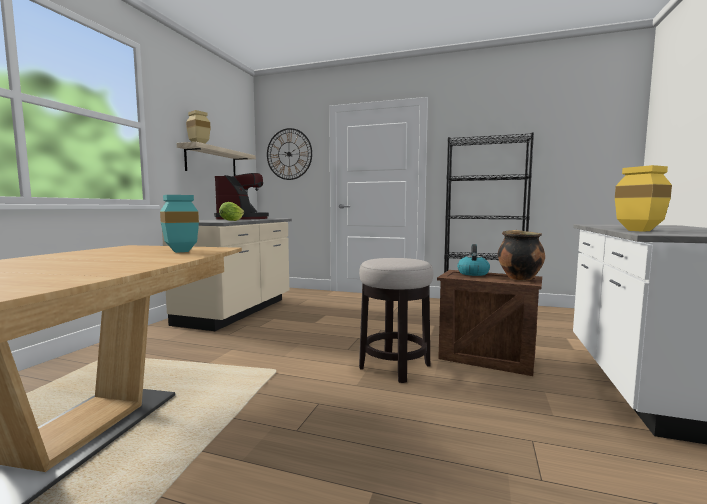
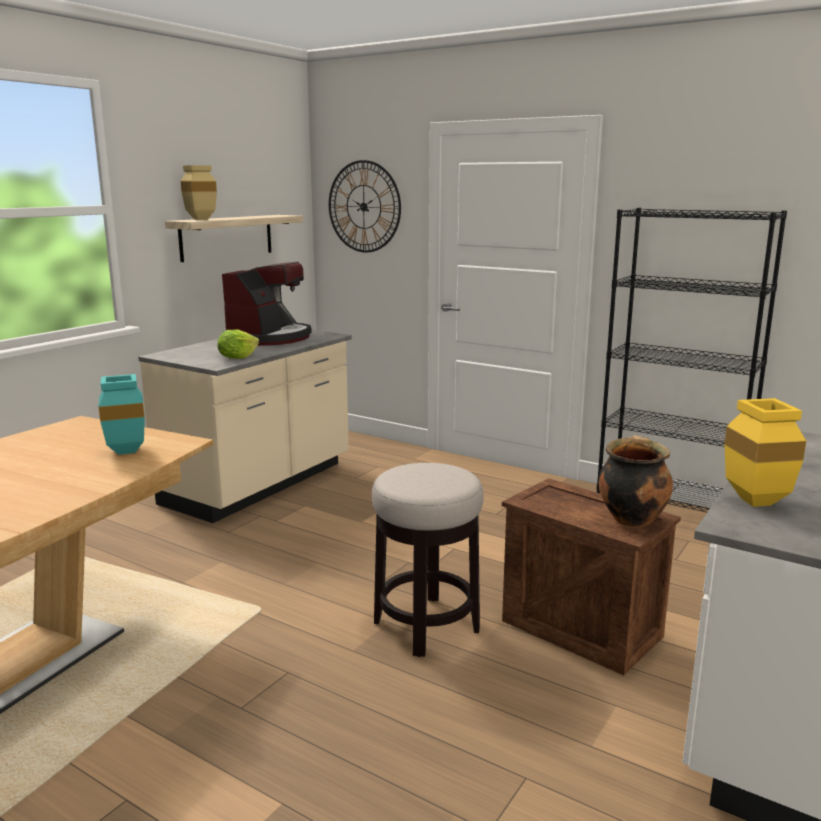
camera: 15 degrees right, 10 degrees up
kettle [457,244,490,276] -> none

